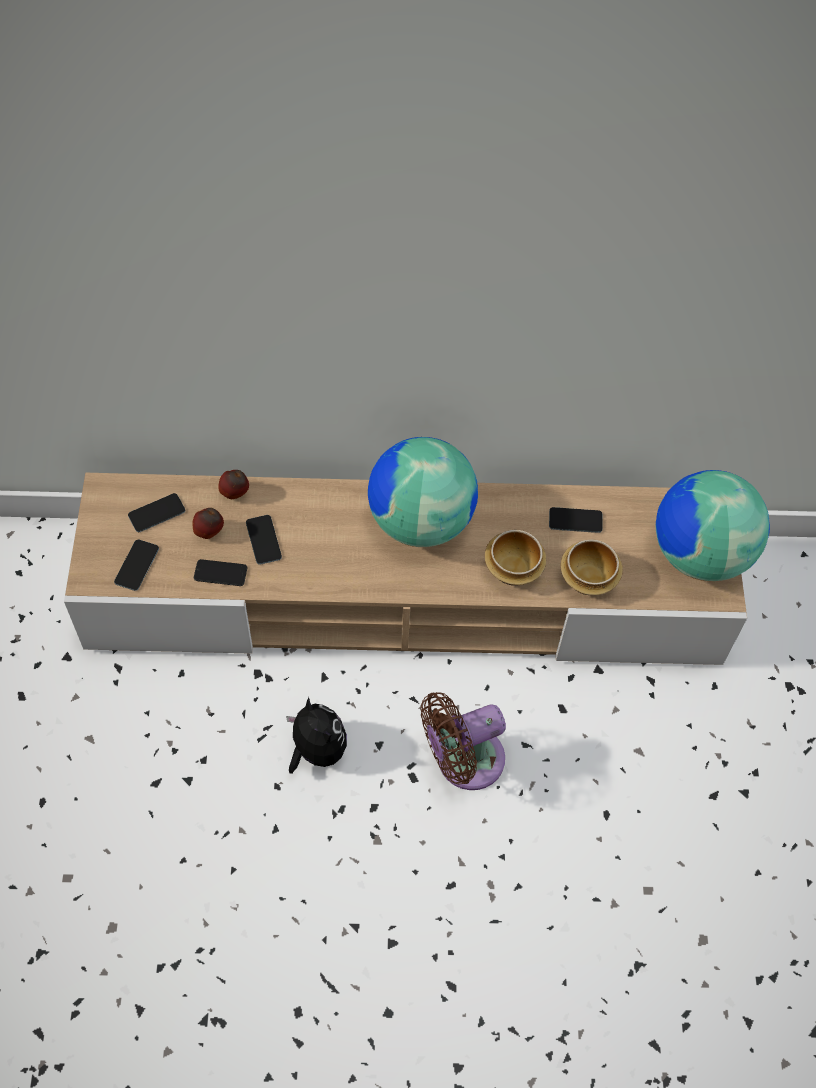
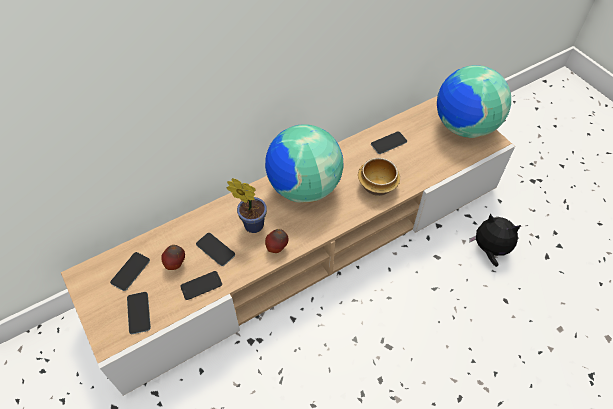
camera: 30 degrees left, 5 degrees down
apple [218,470,249,499] -> apple moved to [265,229,289,253]
plush toy [286,697,347,774] -> plush toy moved to [469,213,521,267]
brown fan [420,692,506,790] -> none
bowl [561,539,623,595] -> none
none -> potted plant [227,178,267,233]

